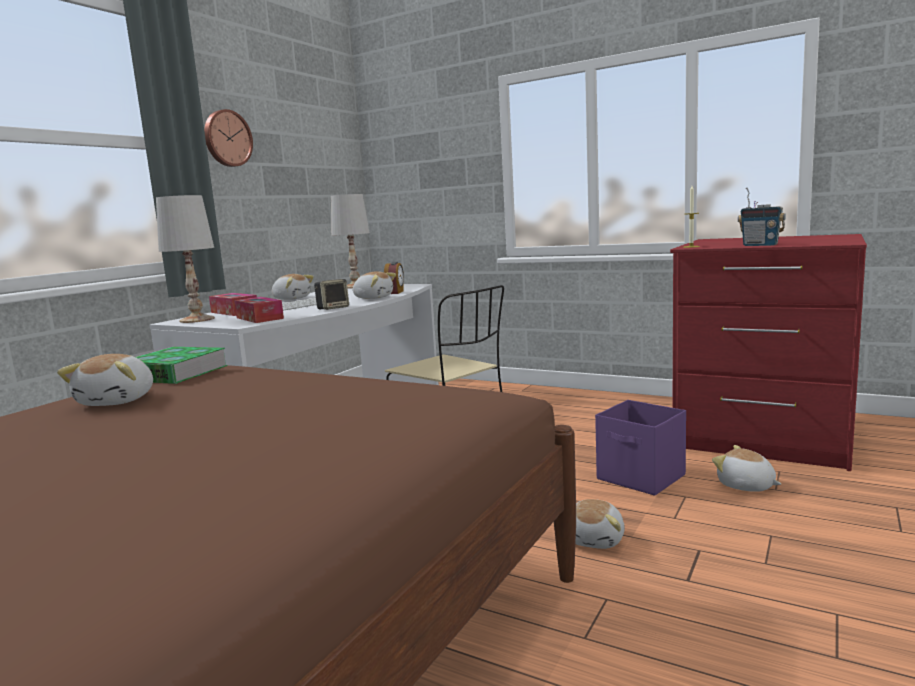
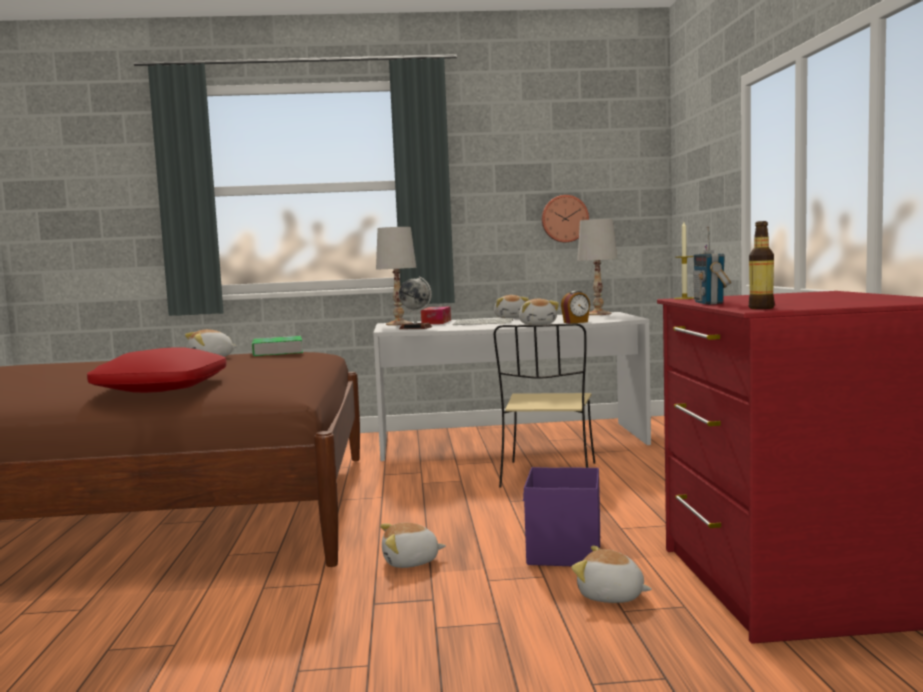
camera: 55 degrees right, 5 degrees down
wall clock [204,109,253,167] -> wall clock moved to [542,195,589,243]
tissue box [234,297,284,323] -> globe [399,277,432,329]
speaker [314,279,349,310] -> none
plush toy [712,445,781,492] -> plush toy turned 75 degrees counterclockwise [571,546,652,603]
none -> red pillow [87,347,227,393]
none -> bottle [749,221,774,309]

